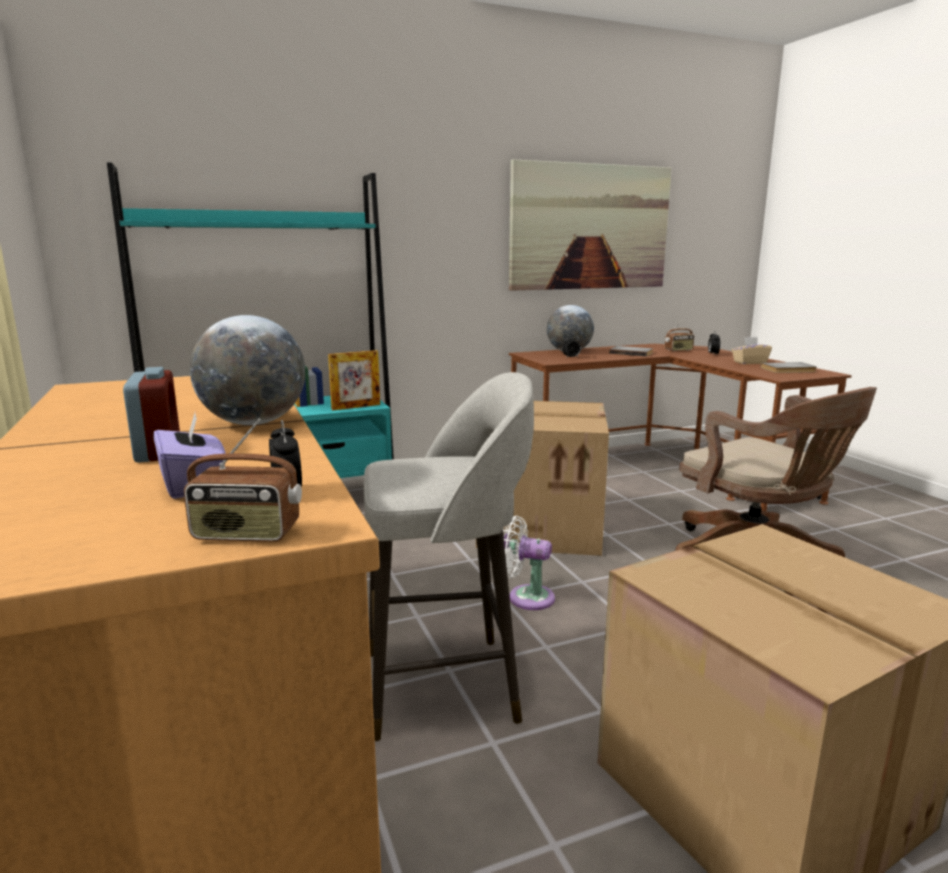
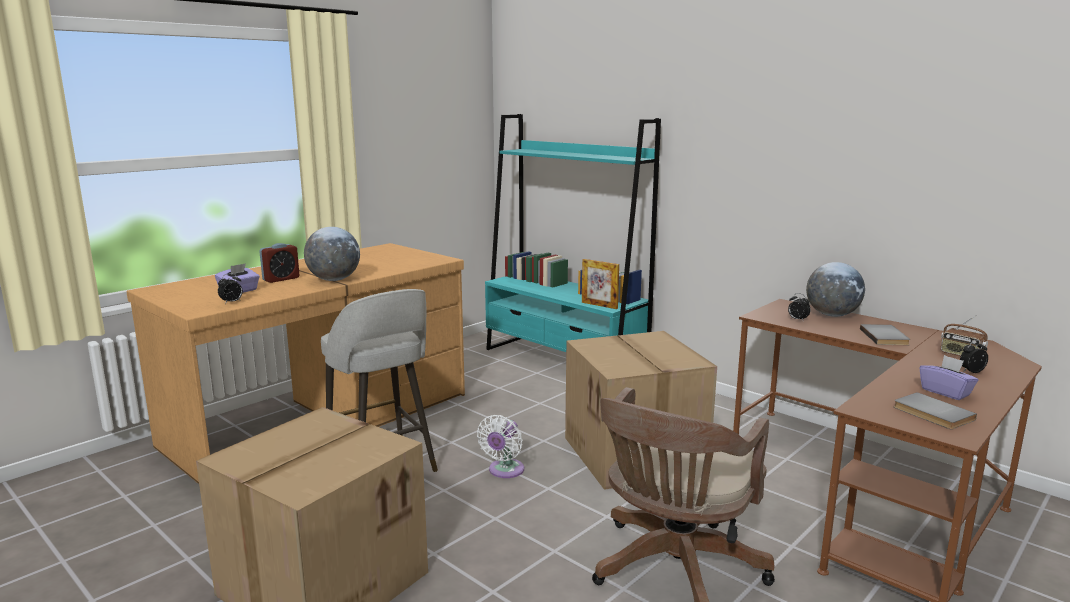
camera: 65 degrees right, 0 degrees up
radio [184,418,302,541] -> none
white fan [503,516,555,610] -> white fan turned 150 degrees counterclockwise [477,415,524,478]
picture [509,159,672,290] -> none
beige tissue box [732,337,772,364] -> purple tissue box [920,355,978,400]

